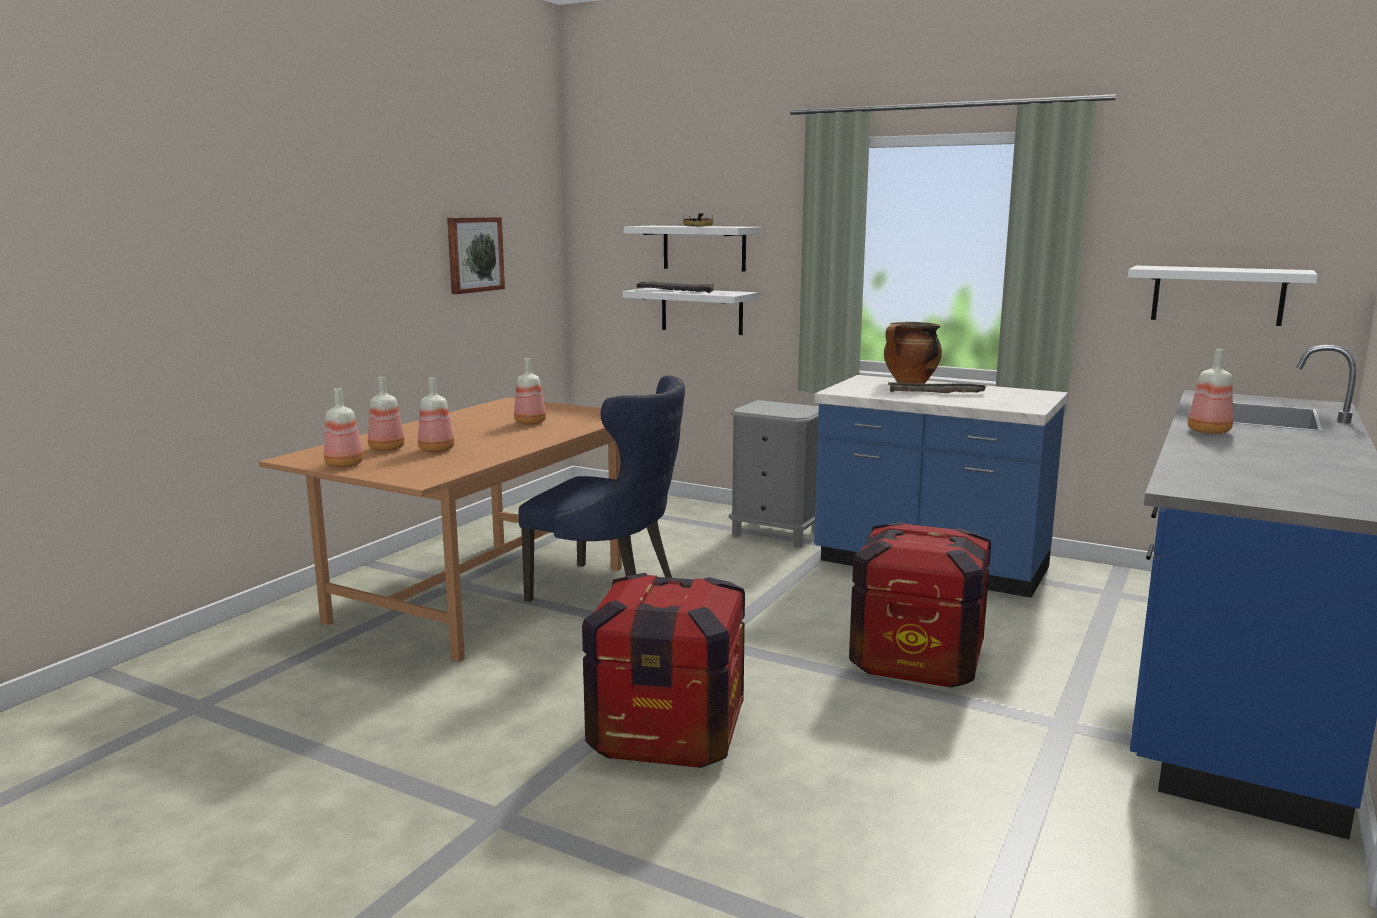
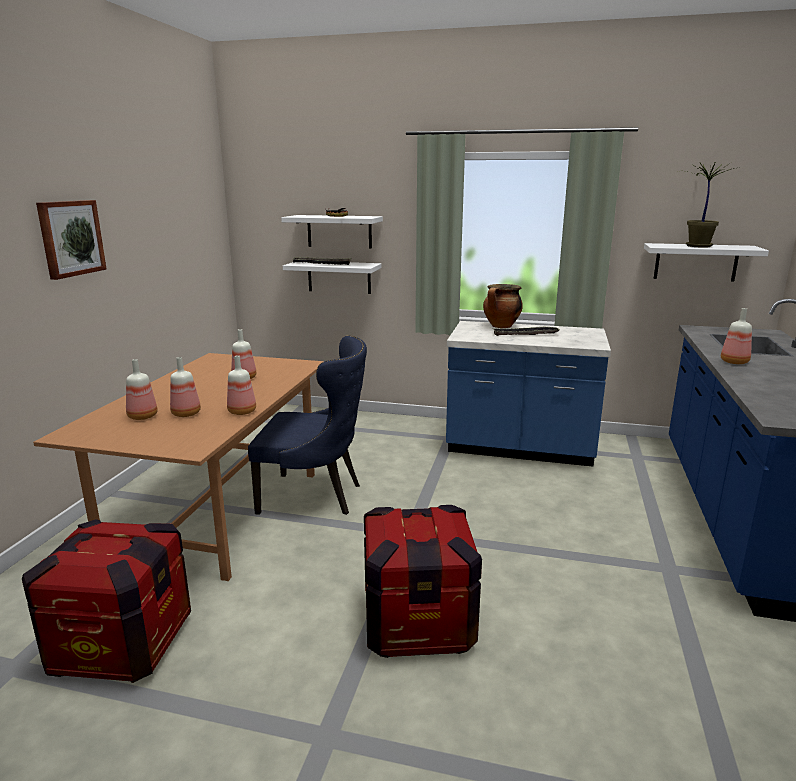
camera: 15 degrees left, 5 degrees up
bottle [324,388,364,468] -> bottle moved to [227,355,256,415]
picture [447,217,505,294] -> picture moved to [36,200,107,280]
grey nightstand [729,400,820,548] -> none
crate [849,522,991,687] -> crate moved to [22,519,191,683]
none -> potted plant [677,163,740,248]

